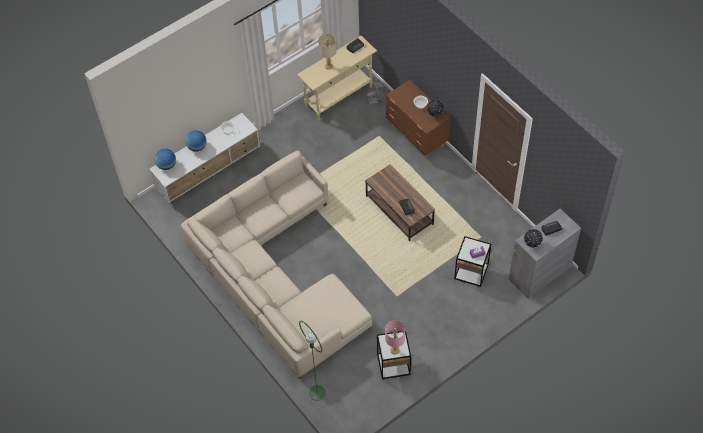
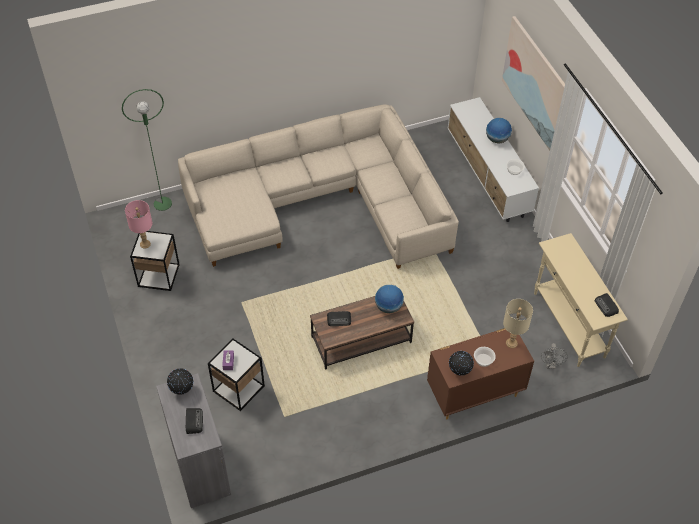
camera: 105 degrees right, 5 degrees down
globe [155,149,176,170] -> globe moved to [375,285,404,313]
beige table lamp [318,34,337,70] -> beige table lamp moved to [503,299,533,348]
none -> picture [502,16,565,150]

